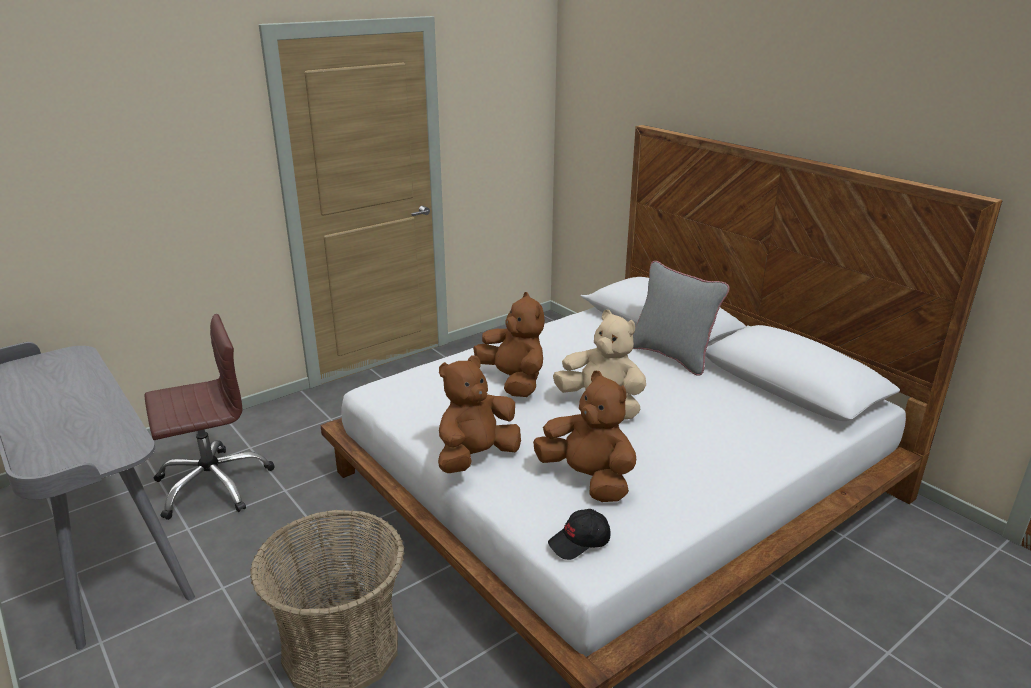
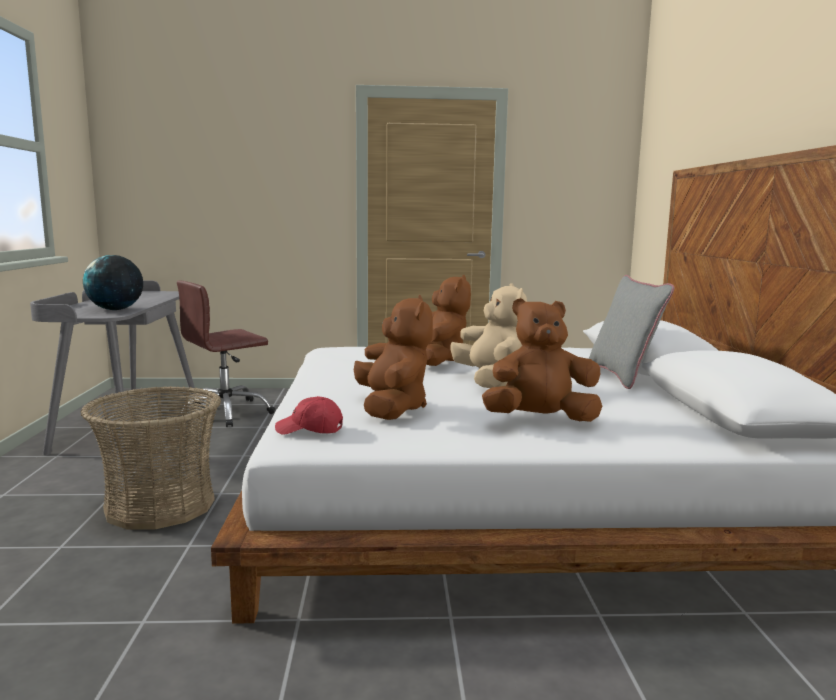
camera: 35 degrees right, 15 degrees down
brown office chair [144,314,274,520] -> brown office chair turned 135 degrees clockwise [177,281,275,427]
brown plush toy [438,355,521,473] -> brown plush toy moved to [482,298,602,422]
black cap [548,509,610,560] -> red cap [275,396,343,434]
none -> globe [83,255,143,310]

